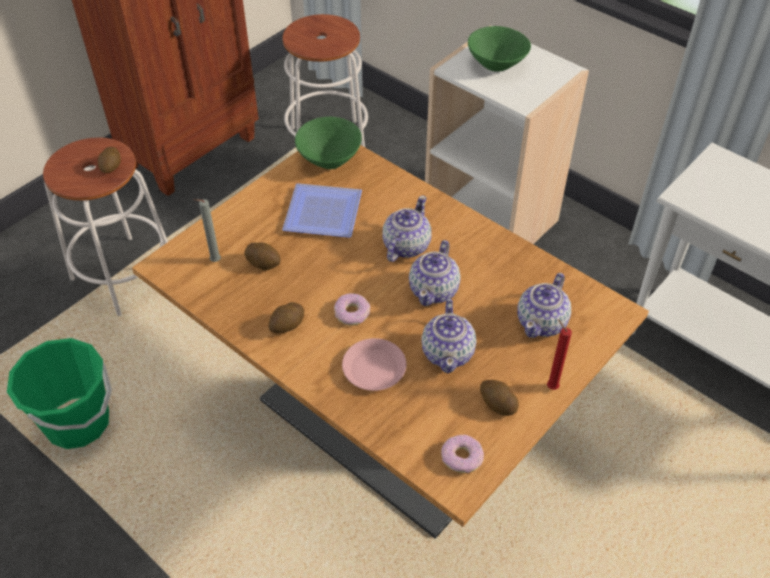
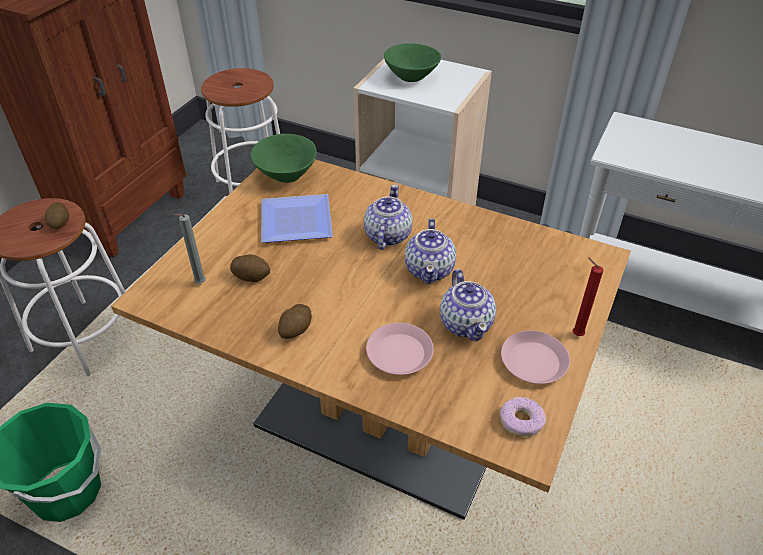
camera: 15 degrees left, 5 degrees down
donut [334,293,370,326] -> none
potato [480,380,519,416] -> pink plate [501,331,570,384]
teapot [517,273,571,338] -> none

